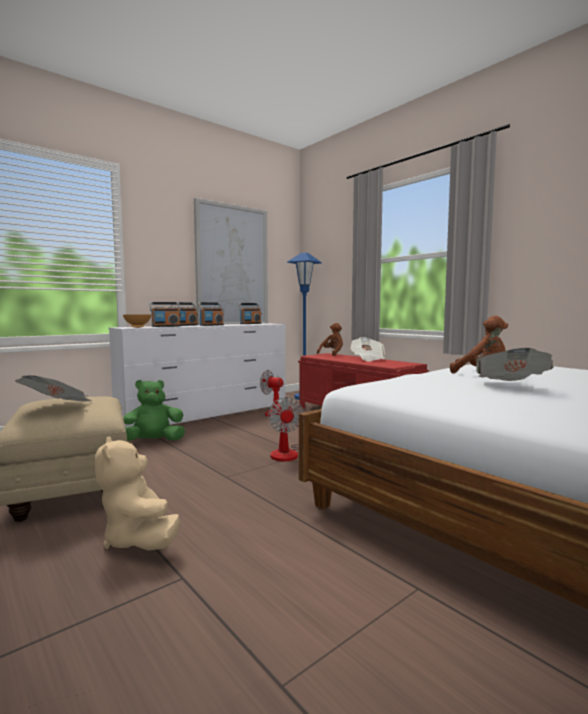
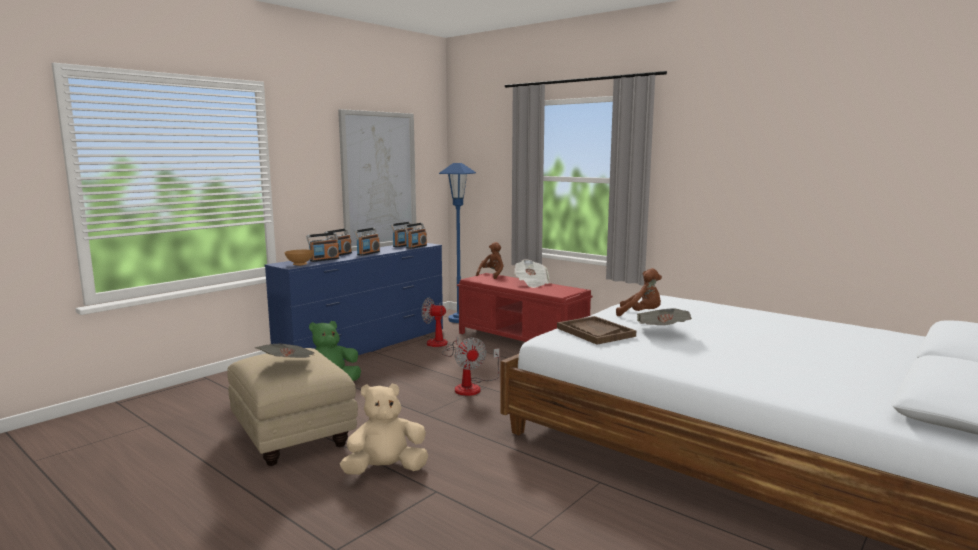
camera: 10 degrees left, 5 degrees up
beige plush toy [95,437,180,550] -> beige plush toy turned 105 degrees clockwise [340,384,428,475]
white dresser [109,323,286,427] -> blue dresser [265,243,443,360]
none -> radio [404,223,427,249]
none -> brown tray [557,316,636,345]

